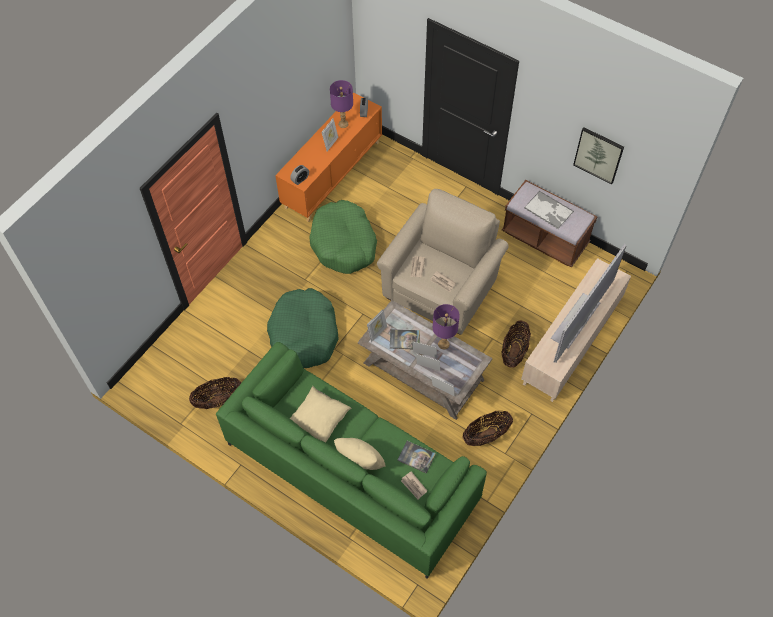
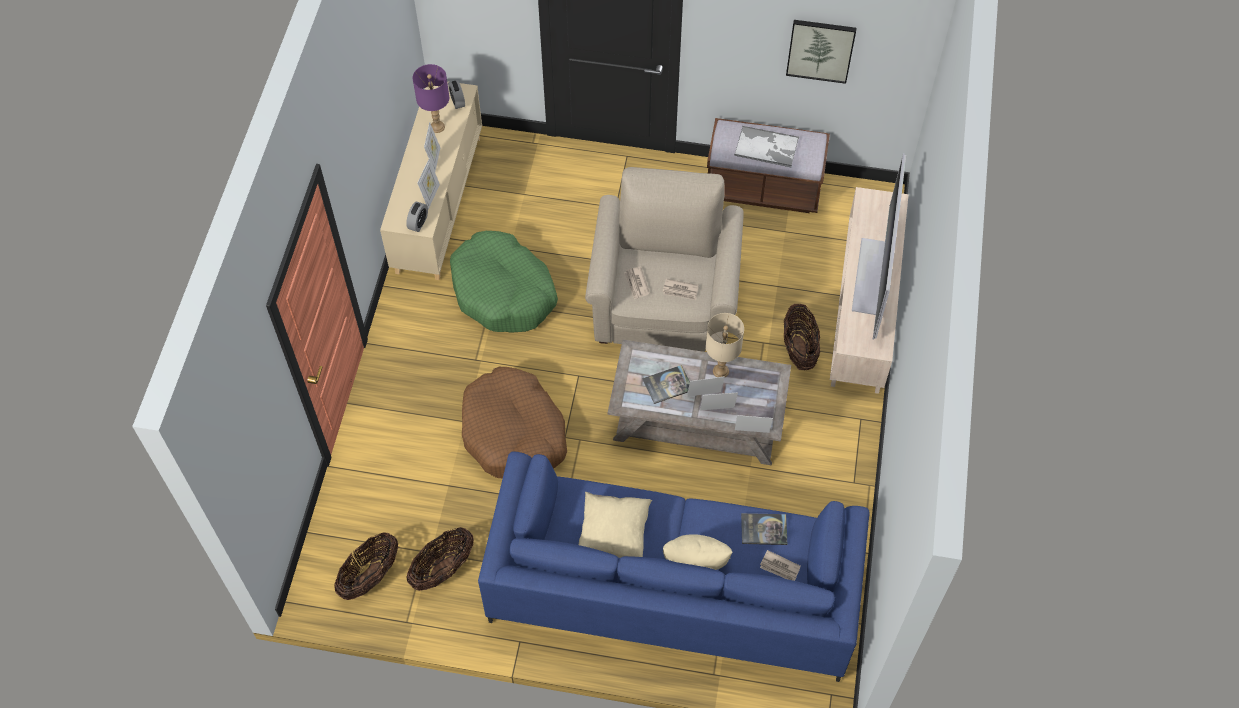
camera: 25 degrees left, 0 degrees up
green sofa [216,342,487,579] -> blue sofa [478,452,870,682]
green dog bed [267,288,339,369] -> brown dog bed [462,367,567,479]
orange cabinet [275,93,382,222] -> beige cabinet [380,81,482,280]
picture frame [367,309,387,342] -> picture frame moved to [417,158,440,209]
purple table lamp [433,304,460,349] -> beige table lamp [706,313,744,377]
basket [463,411,513,446] -> basket moved to [334,532,399,600]

